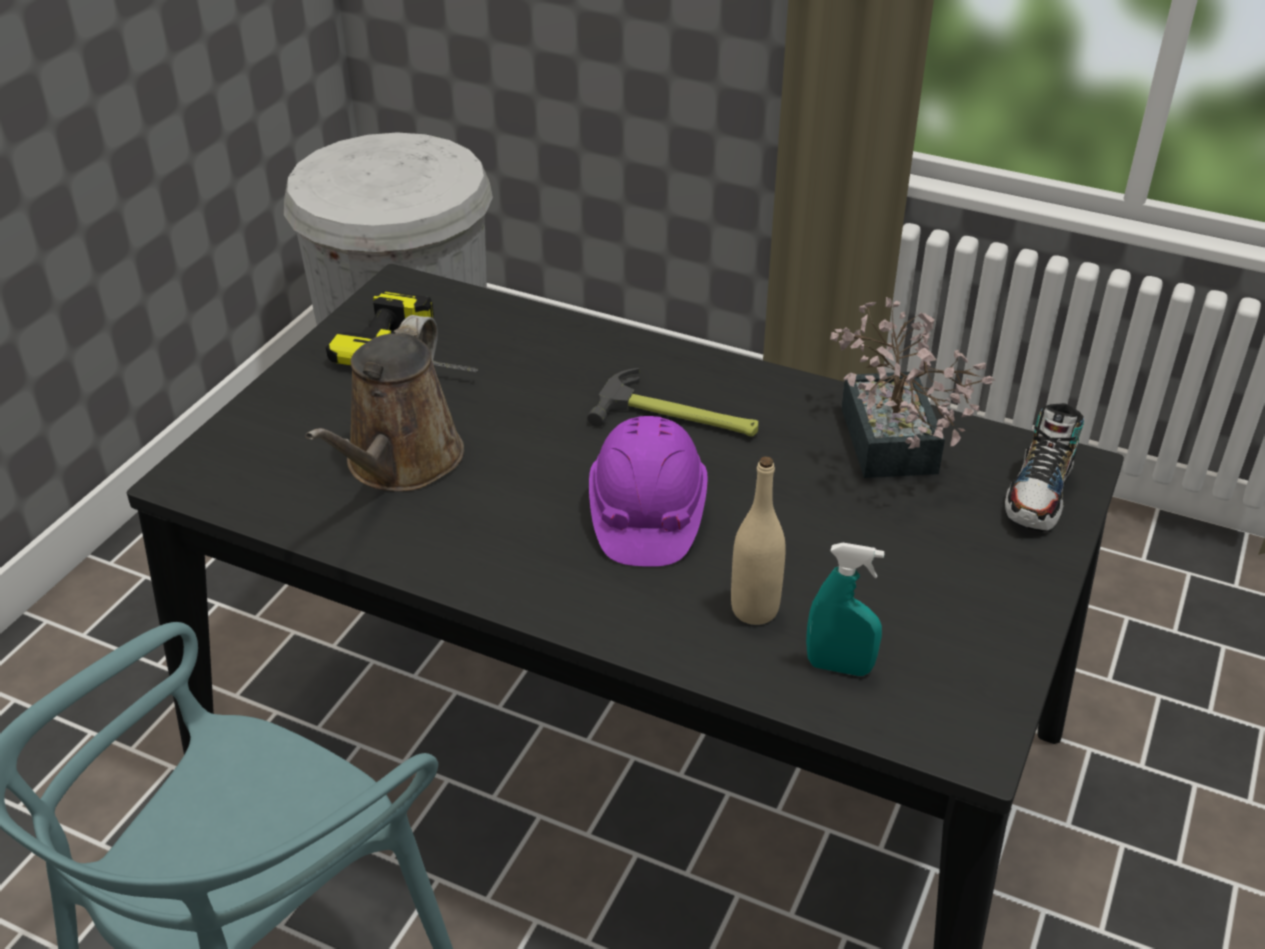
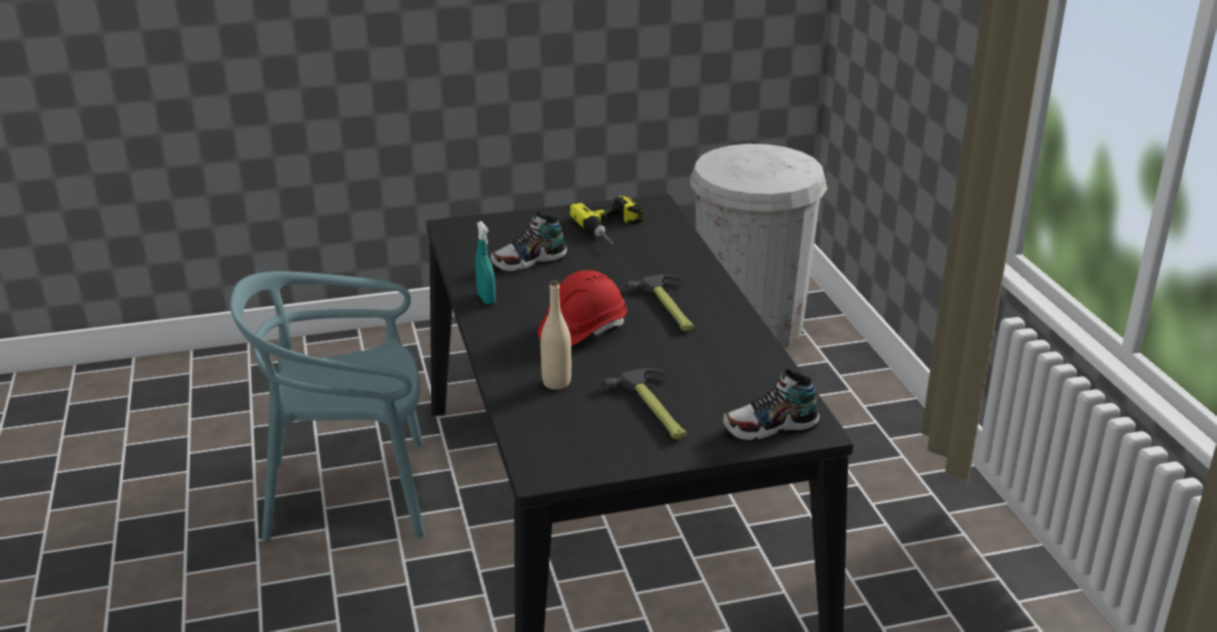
camera: 50 degrees right, 10 degrees down
brown watering can [305,315,464,492] -> shoe [490,212,567,273]
purple hard hat [589,416,707,567] -> red hard hat [538,270,627,346]
turquoise spray bottle [806,543,885,676] -> turquoise spray bottle moved to [475,221,496,305]
potted plant [830,297,995,478] -> none
none -> hammer [603,368,687,439]

